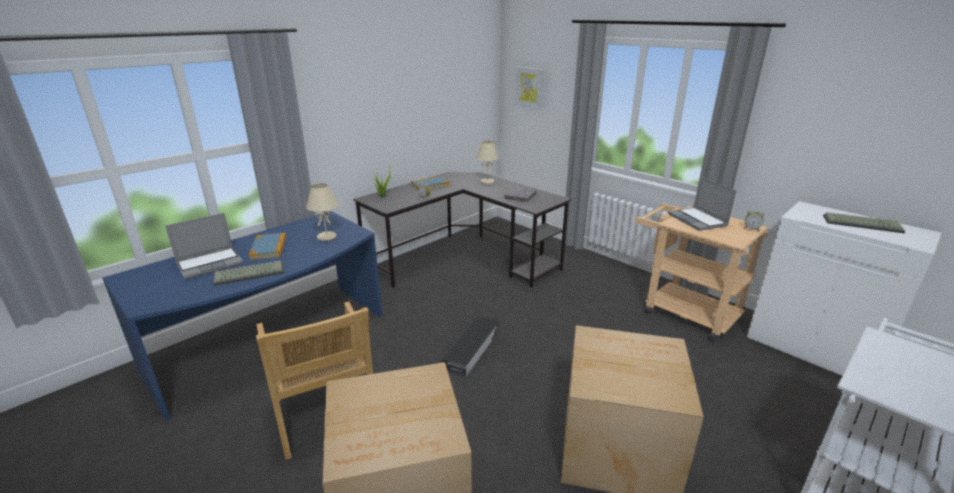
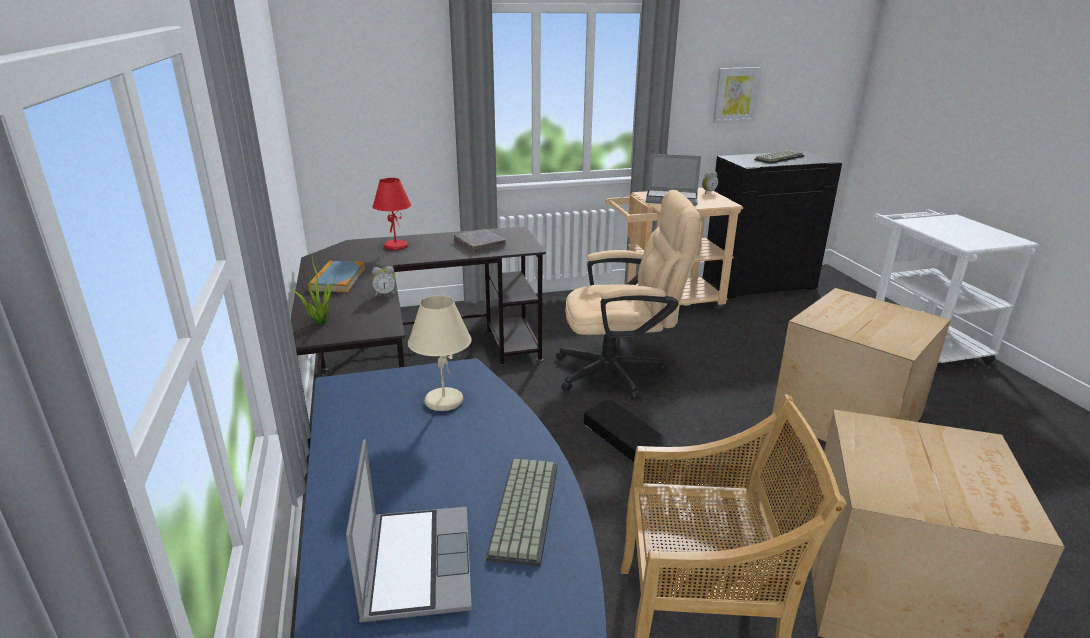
camera: 60 degrees left, 0 degrees up
book [249,233,286,260] -> none
beige table lamp [476,141,499,185] -> red table lamp [373,178,411,250]
picture [516,67,544,109] -> picture moved to [713,67,762,123]
white cabinet [746,201,941,376] -> black cabinet [703,151,842,299]
none -> beige office chair [556,190,702,400]

